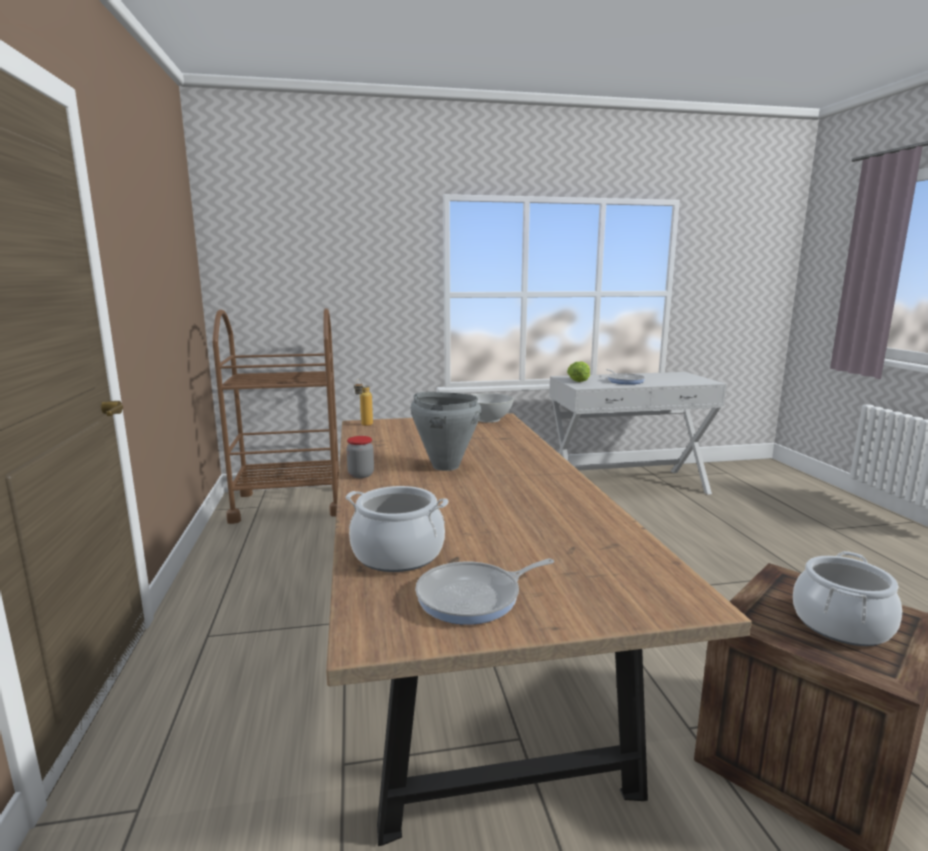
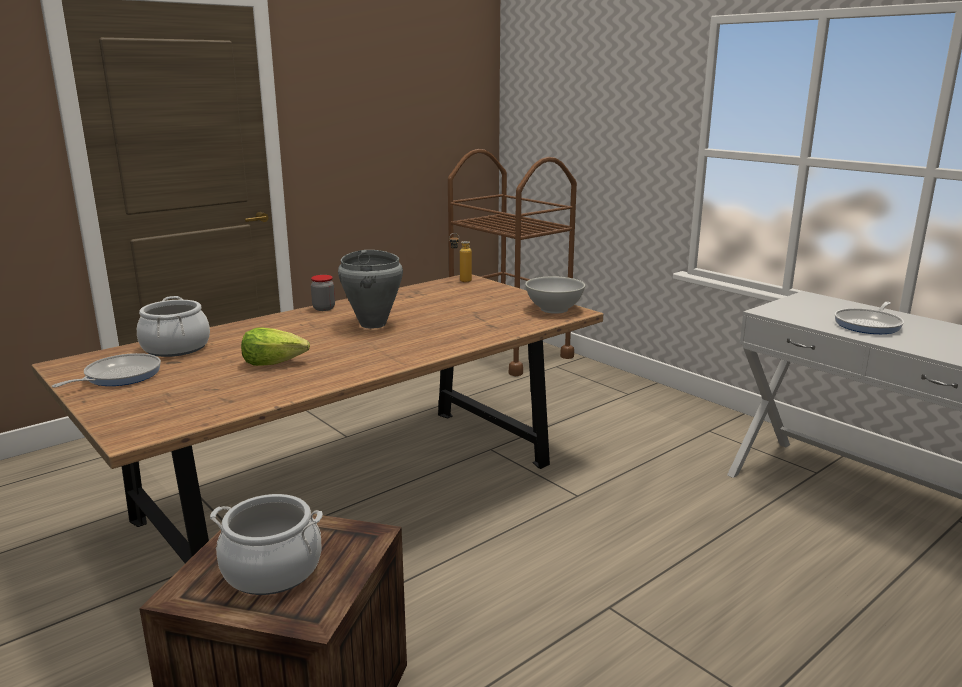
camera: 60 degrees right, 5 degrees up
frying pan [415,558,554,625] -> frying pan turned 90 degrees clockwise [51,353,161,388]
lettuce [567,361,590,382] -> lettuce moved to [241,327,310,366]

